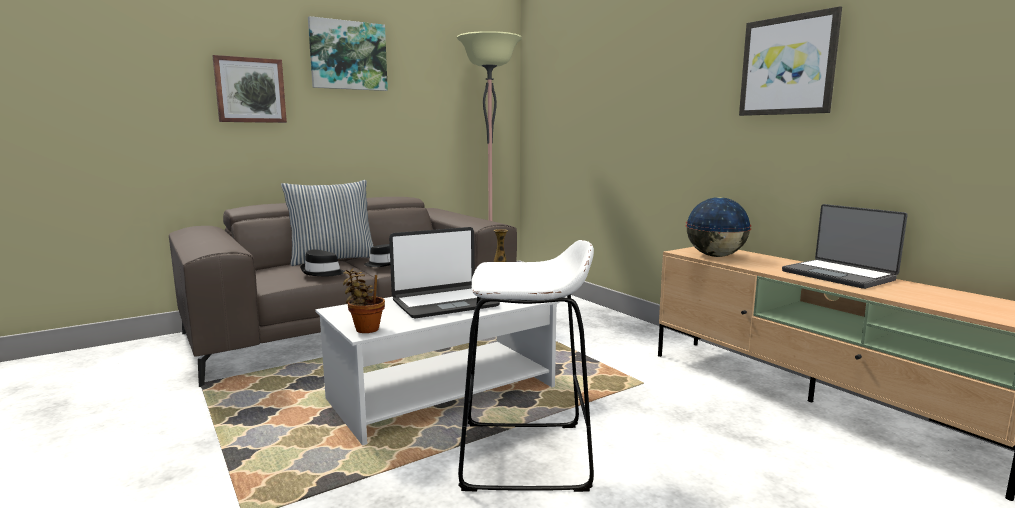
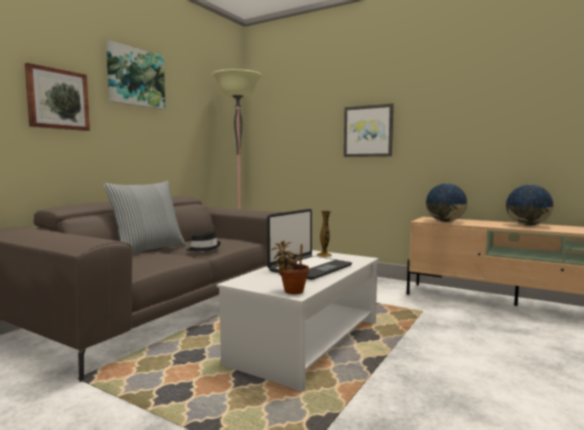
camera: 25 degrees left, 5 degrees down
black hat [300,249,345,277] -> none
white stool [458,240,594,492] -> none
picture [739,6,842,116] -> picture moved to [344,103,394,157]
laptop [782,204,908,289] -> globe [505,185,554,226]

